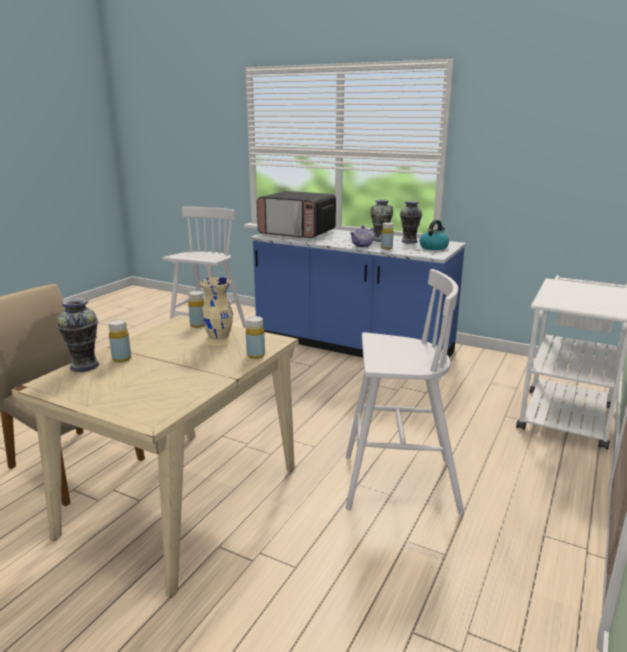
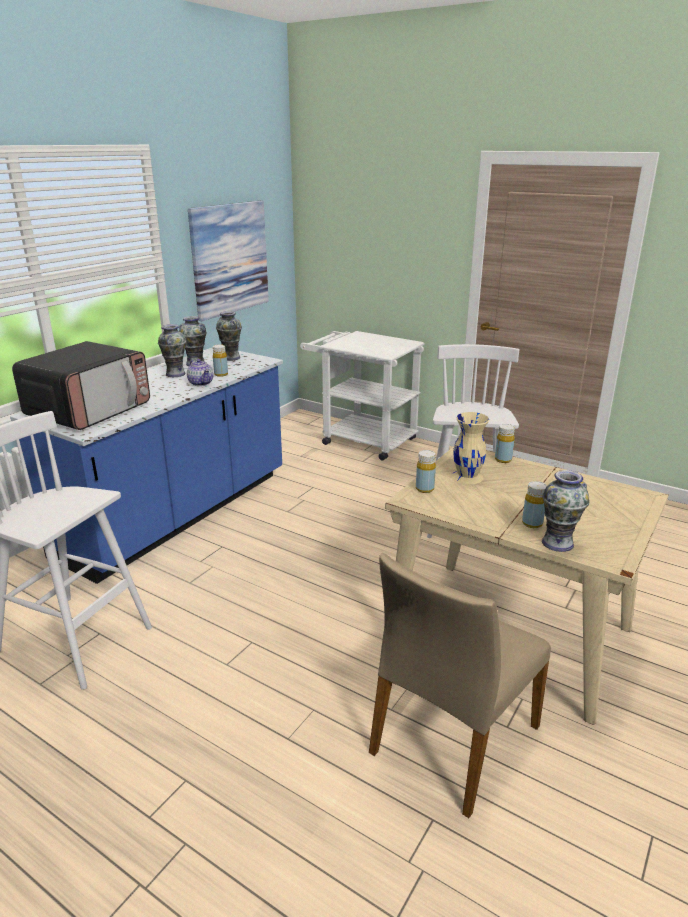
camera: 85 degrees left, 5 degrees up
kettle [420,220,449,250] -> vase [216,311,242,361]
none -> picture [188,201,269,321]

